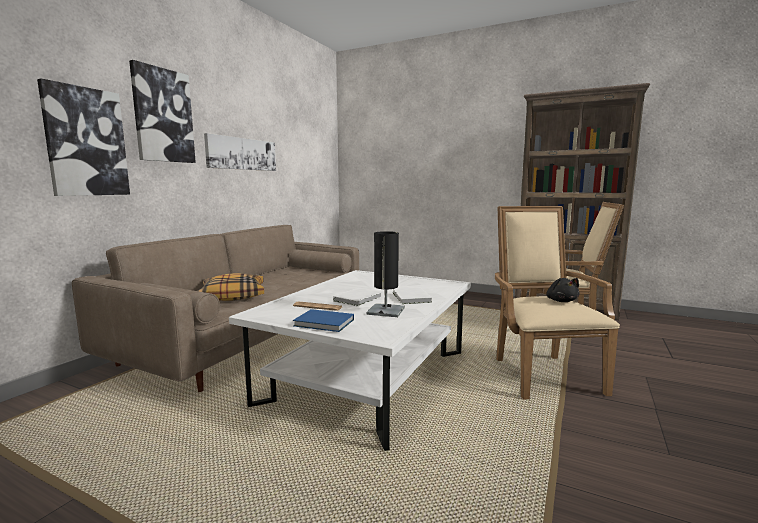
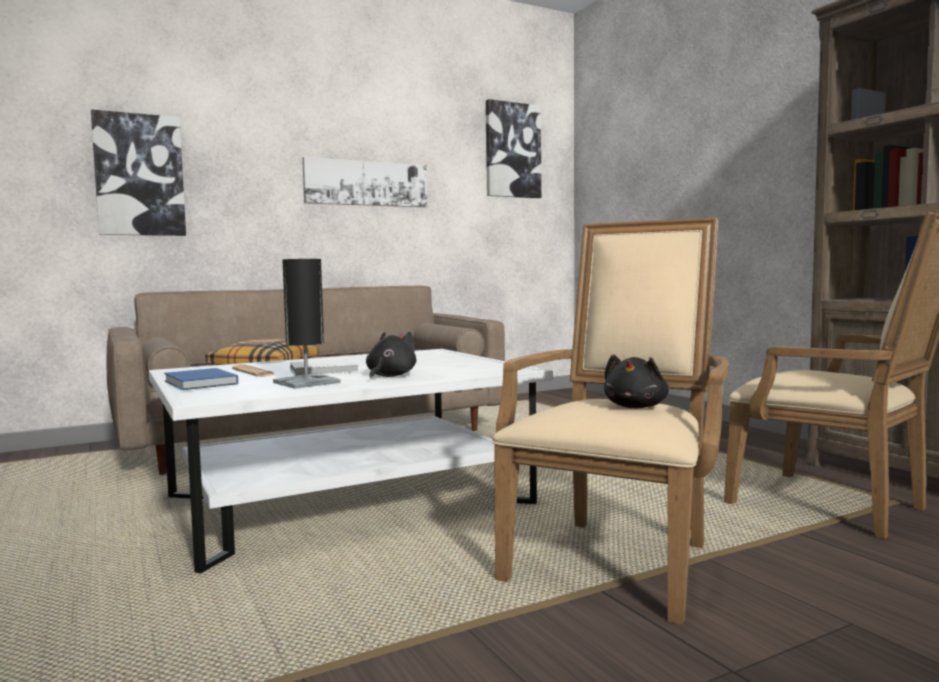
camera: 35 degrees right, 5 degrees down
picture [129,60,196,163] -> picture moved to [486,99,541,198]
white book [393,287,432,304] -> black plush toy [366,332,416,378]

